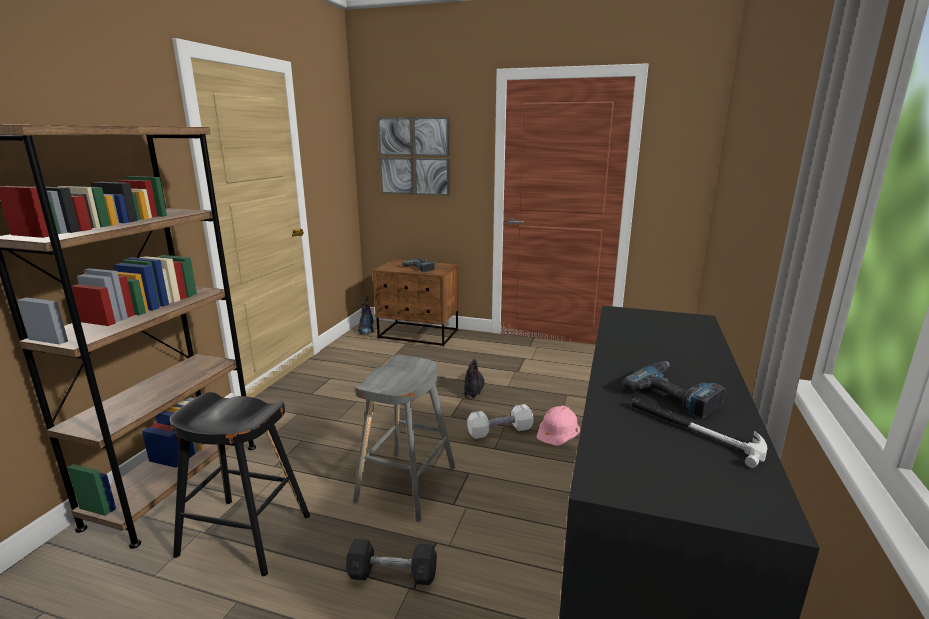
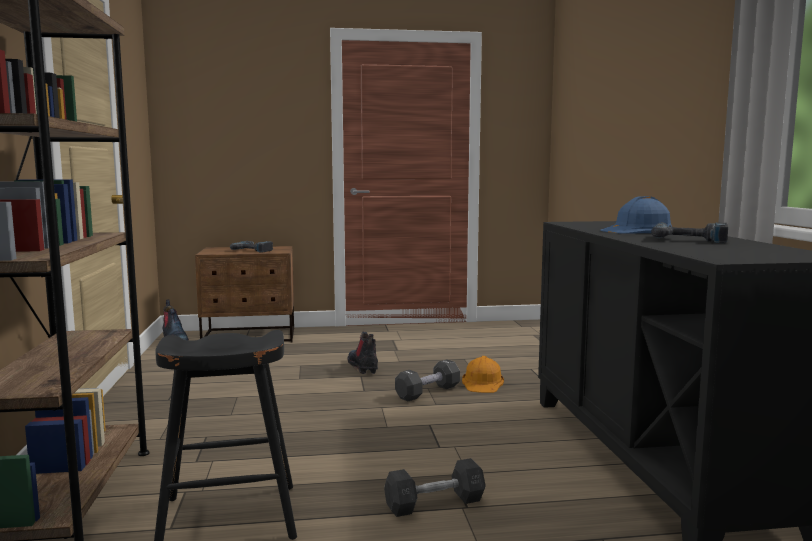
camera: 25 degrees left, 10 degrees down
grey stool [353,355,456,522] -> none
picture [378,117,450,196] -> none
white dumbbell [467,404,533,439] -> black dumbbell [395,359,460,401]
pink hard hat [537,405,580,446] -> orange hard hat [462,356,504,393]
hammer [630,398,767,468] -> none
none -> blue hard hat [600,196,672,234]

